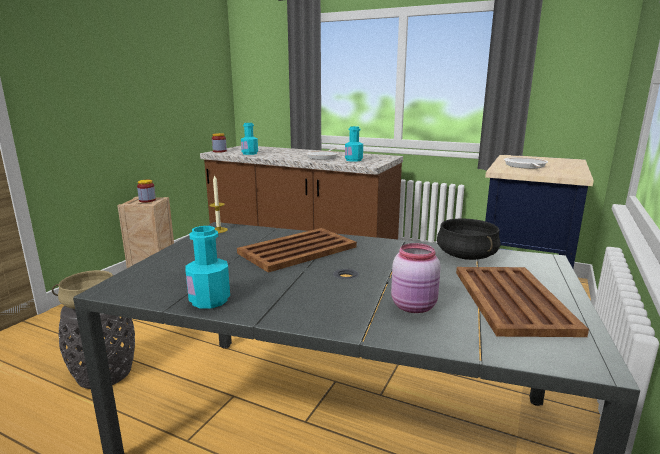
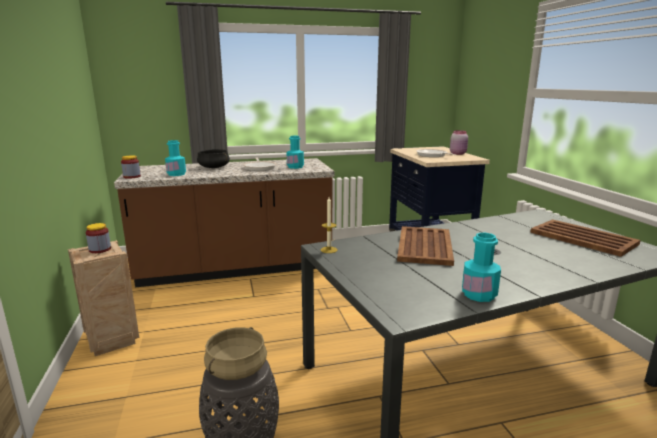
camera: 40 degrees left, 0 degrees up
pink jar [391,243,440,313] -> pink jar moved to [450,130,468,155]
black cooking pot [437,218,501,260] -> black cooking pot moved to [197,149,230,168]

